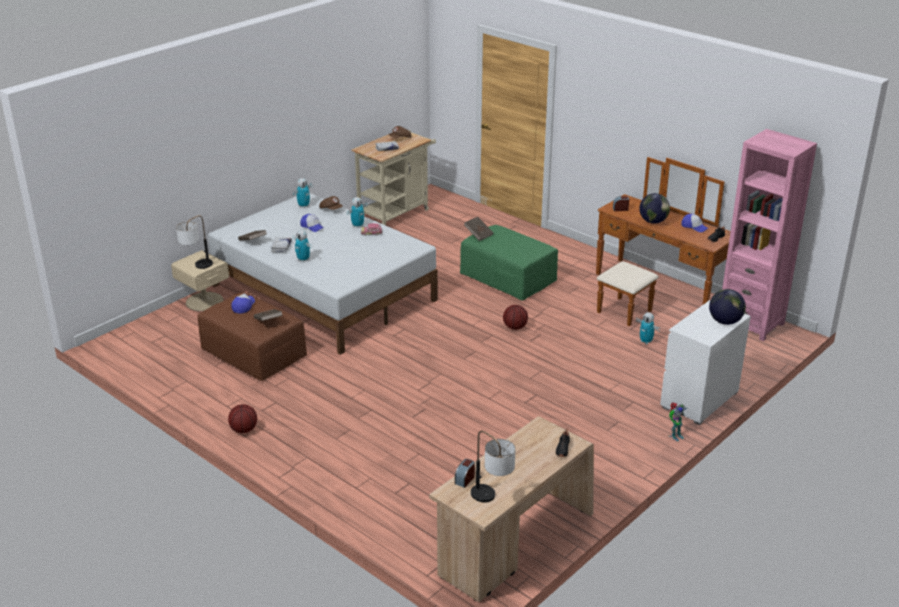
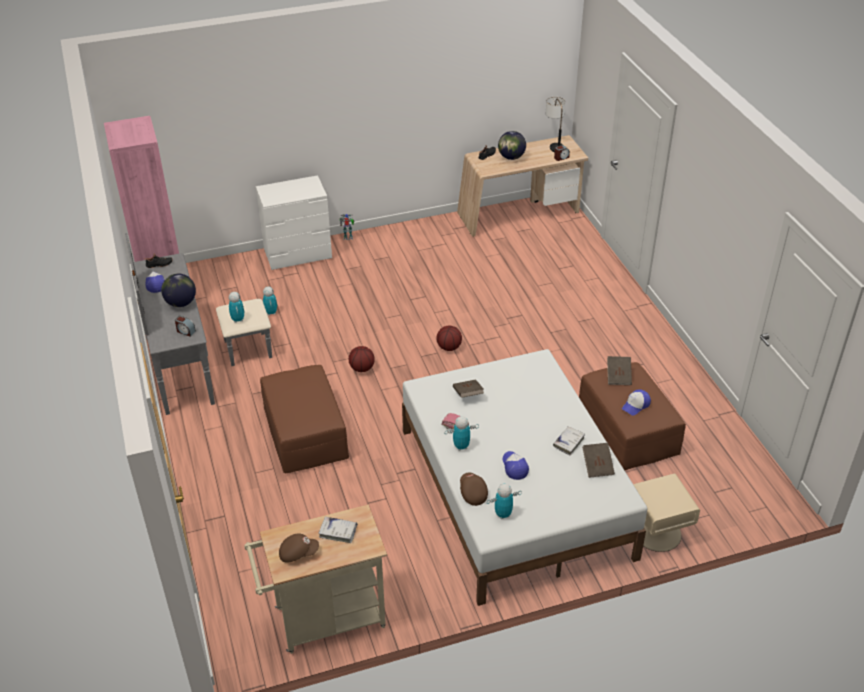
camera: 150 degrees left, 10 degrees up
table lamp [176,215,213,269] -> none
basketball [228,404,257,433] -> basketball moved to [436,325,462,351]
toy robot [293,230,312,262] -> toy robot moved to [229,292,245,323]
green ottoman [460,225,558,301] -> brown ottoman [260,365,349,473]
brown book [464,217,494,241] -> brown book moved to [453,379,484,398]
brown dresser [596,157,731,326] -> grey dresser [125,233,272,415]
globe [709,289,746,325] -> globe moved to [498,131,526,160]

